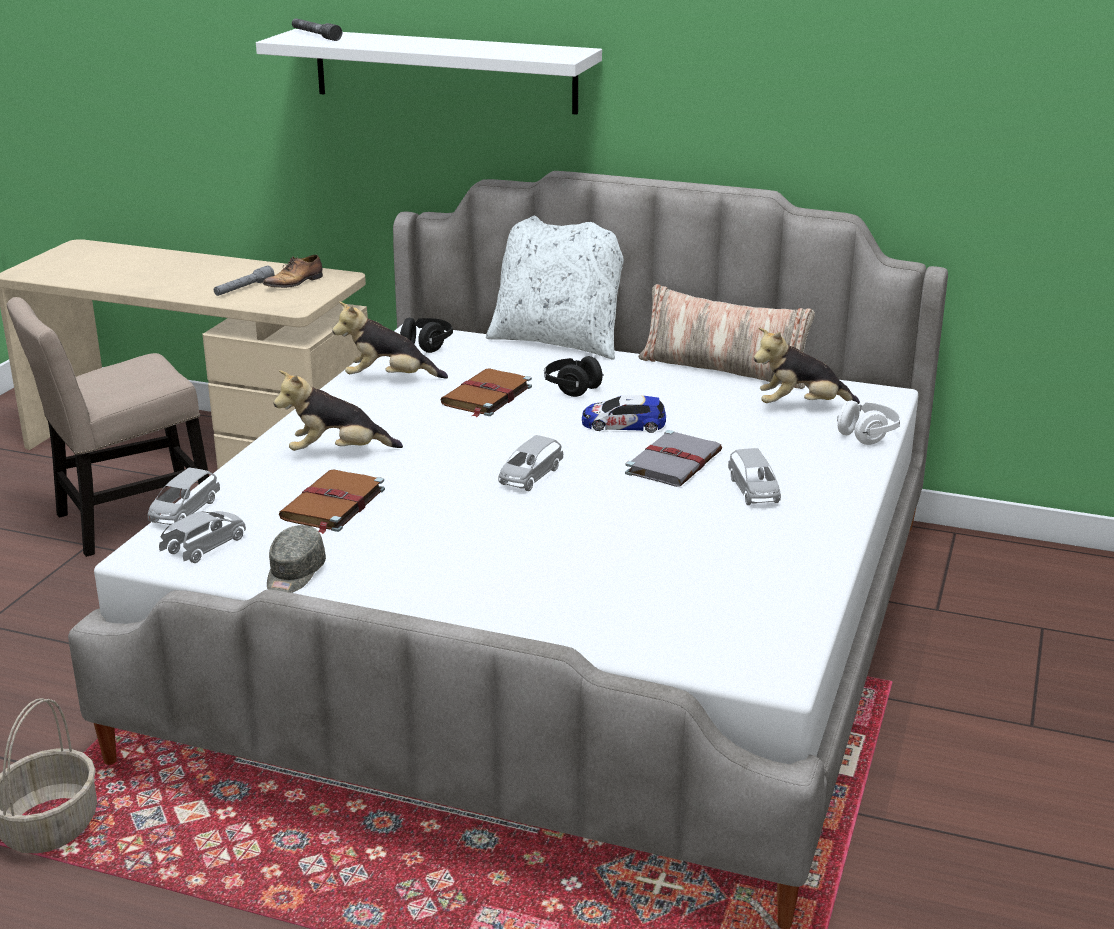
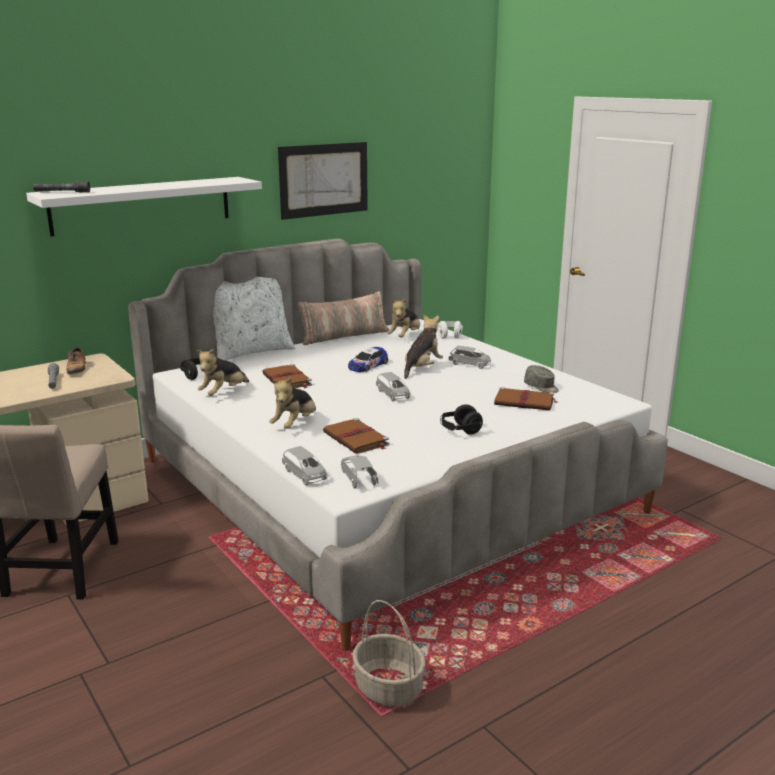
camera: 55 degrees left, 5 degrees down
grey cap [267,525,326,593] -> grey cap moved to [524,365,559,393]
black headphones [544,356,604,397] -> black headphones moved to [440,404,483,435]
grey book [625,430,722,487] -> plush toy [404,315,443,379]
none -> picture [278,142,368,220]
none -> brown book [494,387,558,411]

